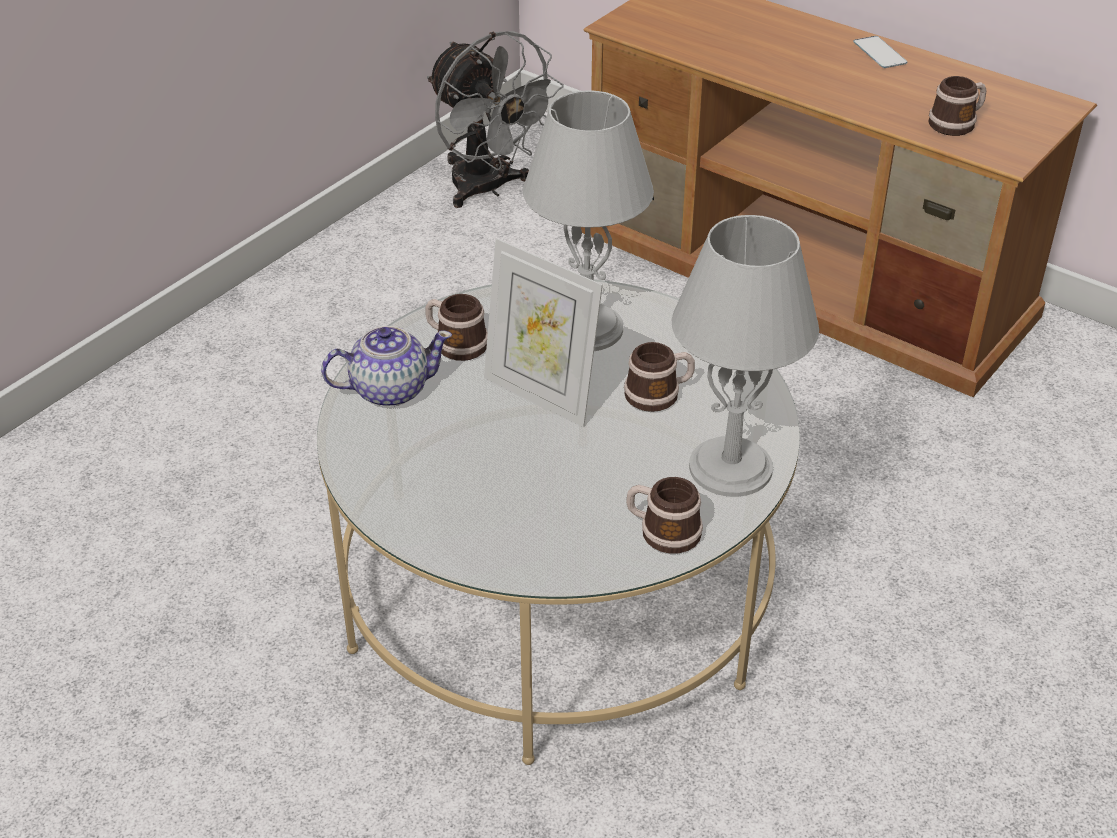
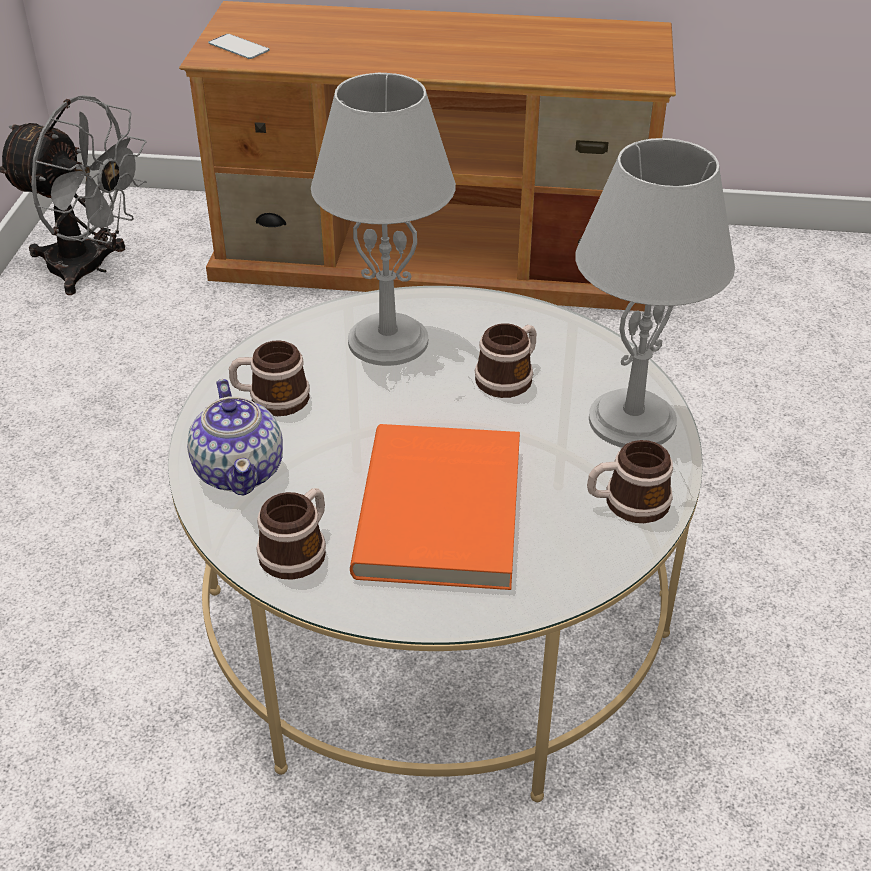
camera: 30 degrees left, 0 degrees up
teapot [321,326,452,407] -> teapot turned 120 degrees clockwise [187,379,283,496]
picture frame [484,238,603,427] -> none
phone [853,36,907,68] -> phone moved to [208,34,269,59]
mug [928,76,987,136] -> mug moved to [256,488,326,580]
none -> orange book [350,424,520,590]

